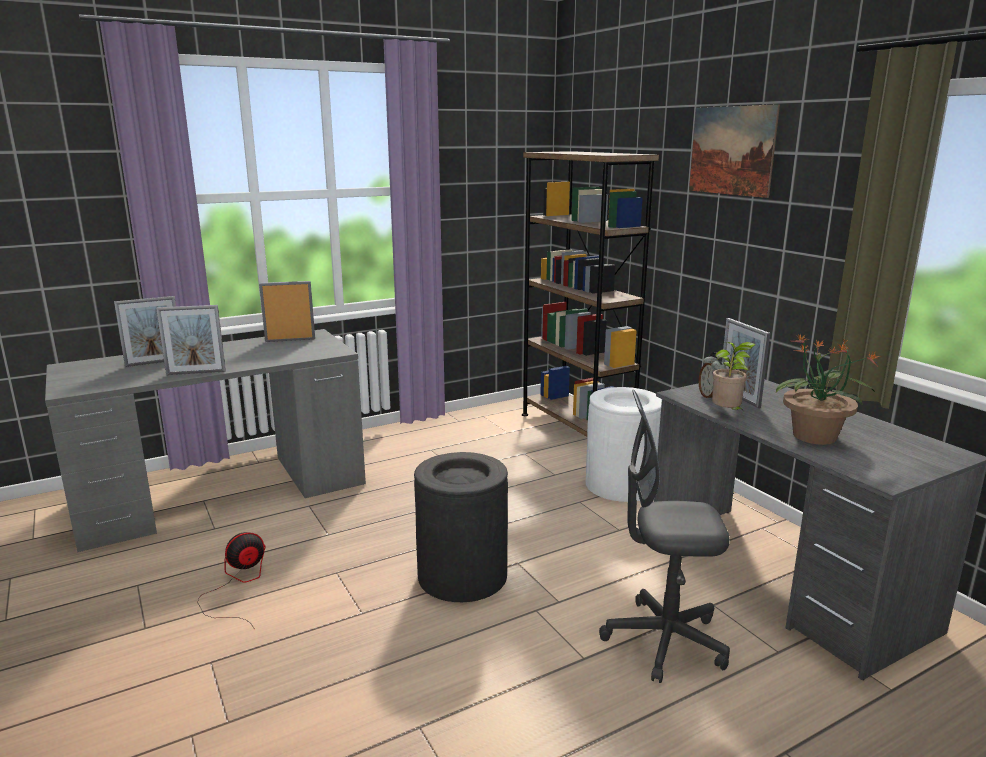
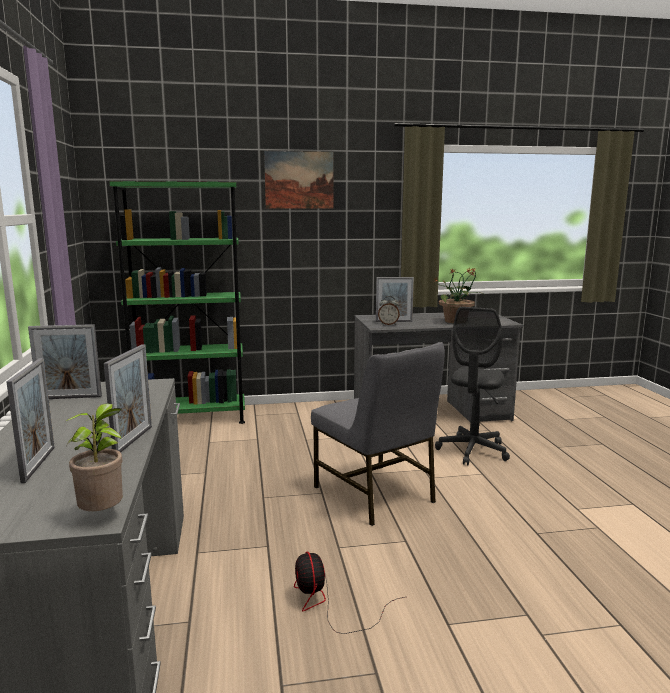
camera: 70 degrees left, 5 degrees down
picture frame [259,281,315,342] -> picture frame turned 105 degrees counterclockwise [28,324,102,399]
black trash can [414,452,508,602] -> grey chair [311,342,445,526]
brown bookcase [522,151,659,436] -> green bookcase [110,181,245,424]
white trash can [586,387,662,502] -> none
potted plant [712,342,756,410] -> potted plant moved to [66,403,123,511]

